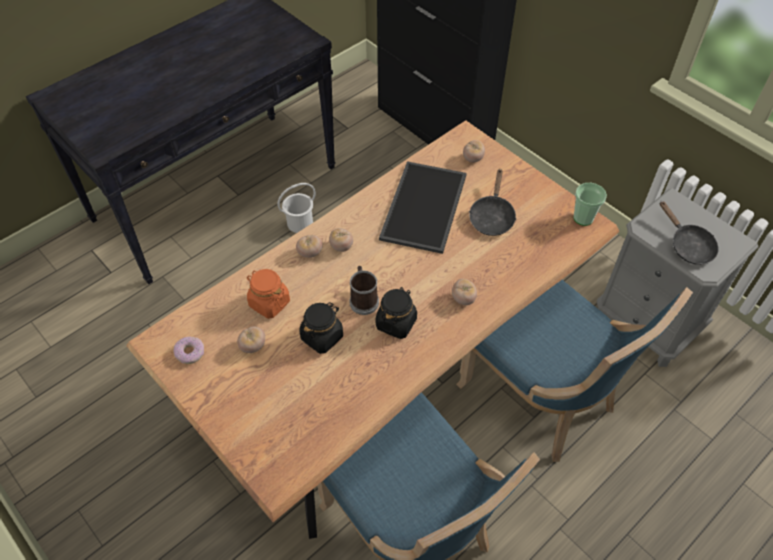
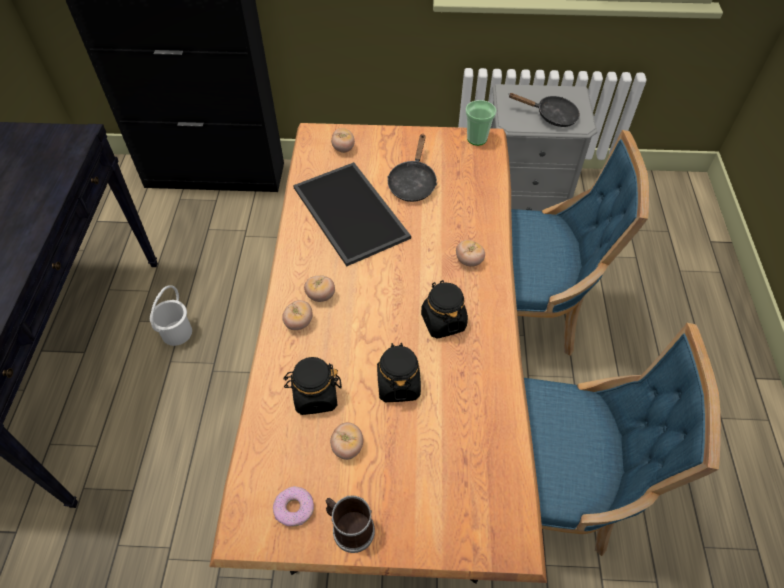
camera: 45 degrees left, 0 degrees up
orange jar [247,269,290,319] -> black jar [283,357,342,415]
mug [349,266,379,315] -> mug moved to [326,496,375,553]
black frying pan [469,169,516,236] -> black frying pan turned 45 degrees clockwise [387,134,437,202]

